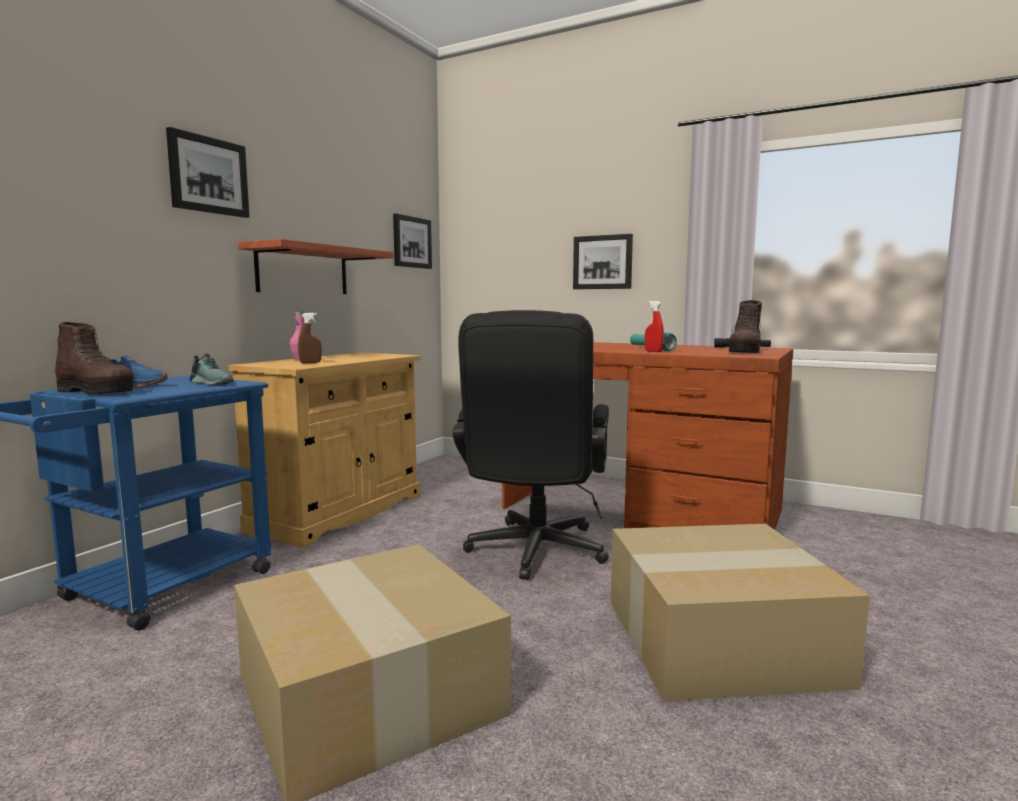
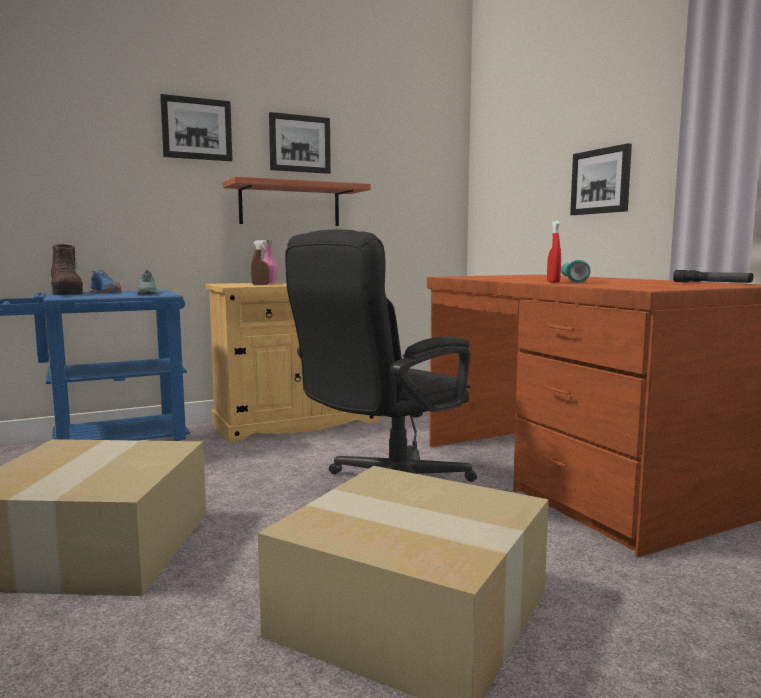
camera: 35 degrees right, 0 degrees up
picture [393,213,432,269] -> picture moved to [269,112,331,174]
brown boot [729,300,762,353] -> none

